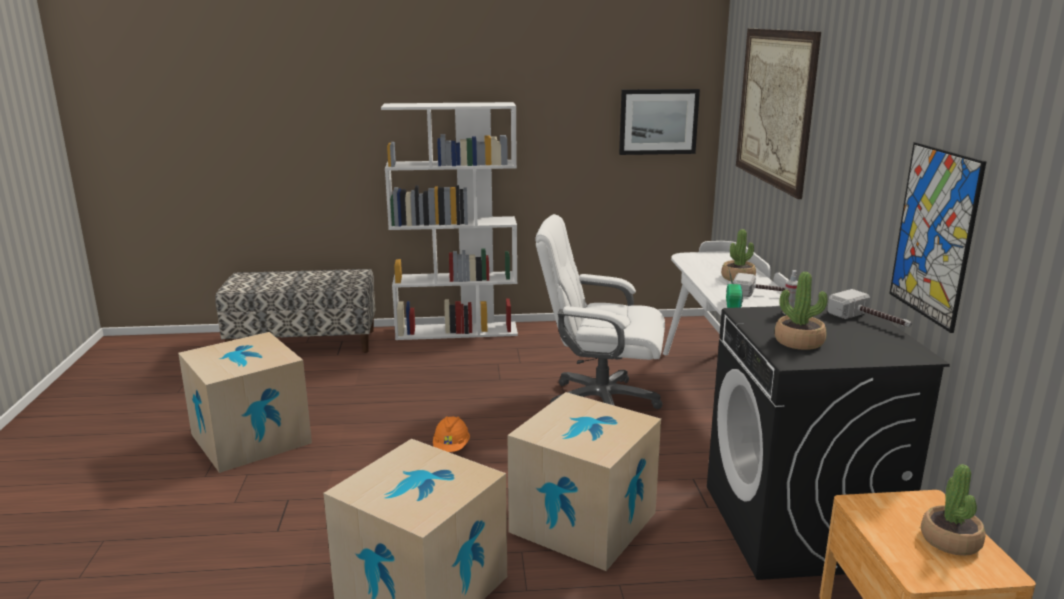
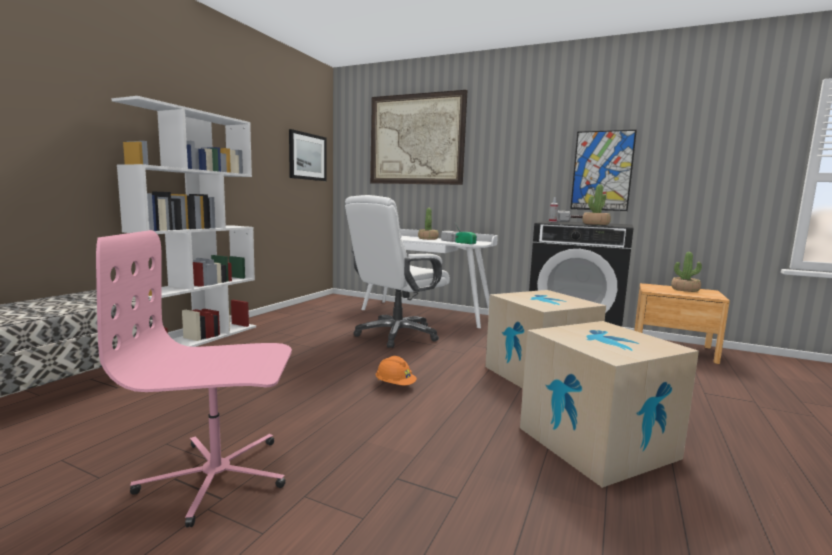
camera: 60 degrees left, 10 degrees down
cardboard box [178,332,312,473] -> pink office chair [96,230,292,527]

